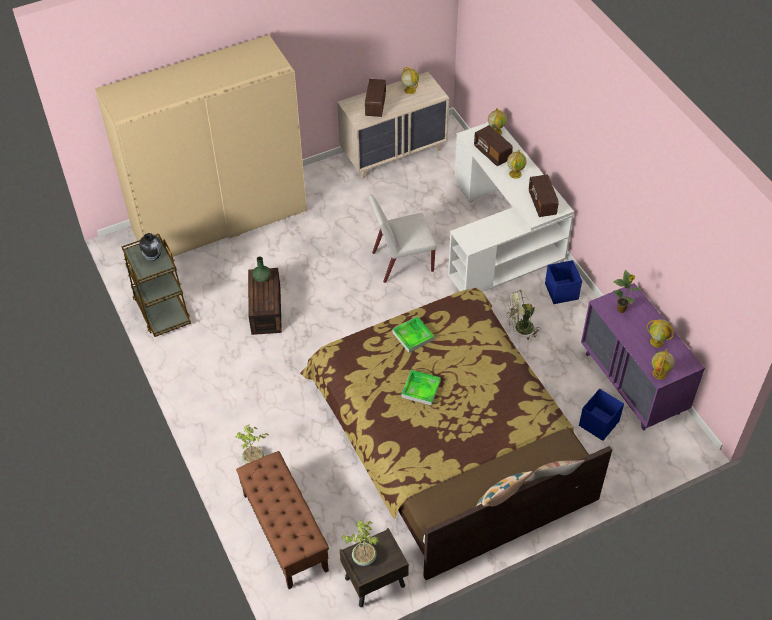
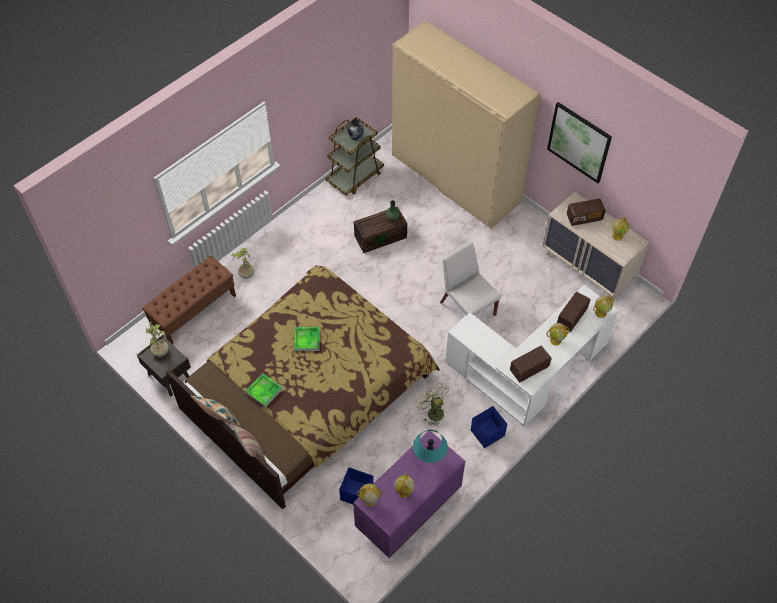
camera: 70 degrees right, 5 degrees up
tray [392,316,434,353] -> tray moved to [245,373,283,407]
potted plant [613,270,642,313] -> turquoise table lamp [413,430,448,463]
none -> picture [547,102,612,183]

